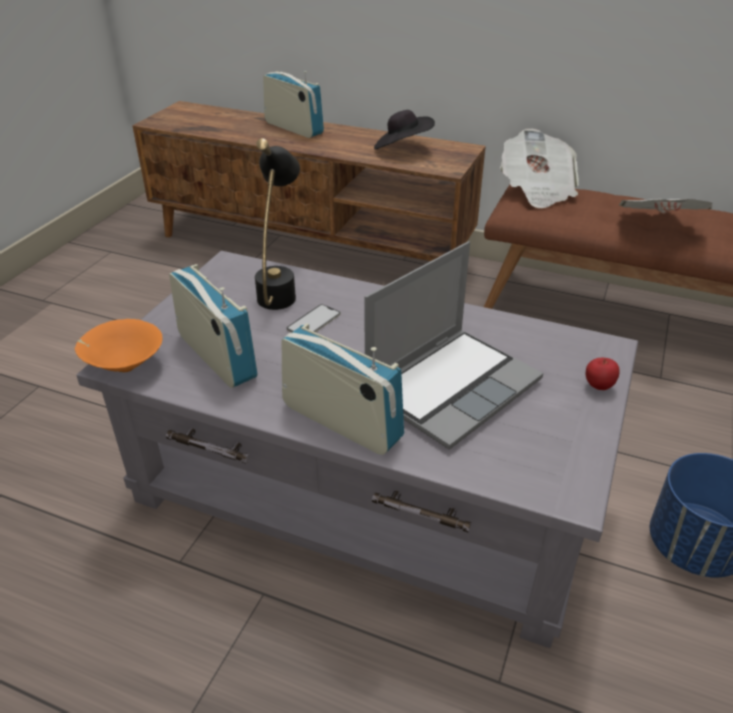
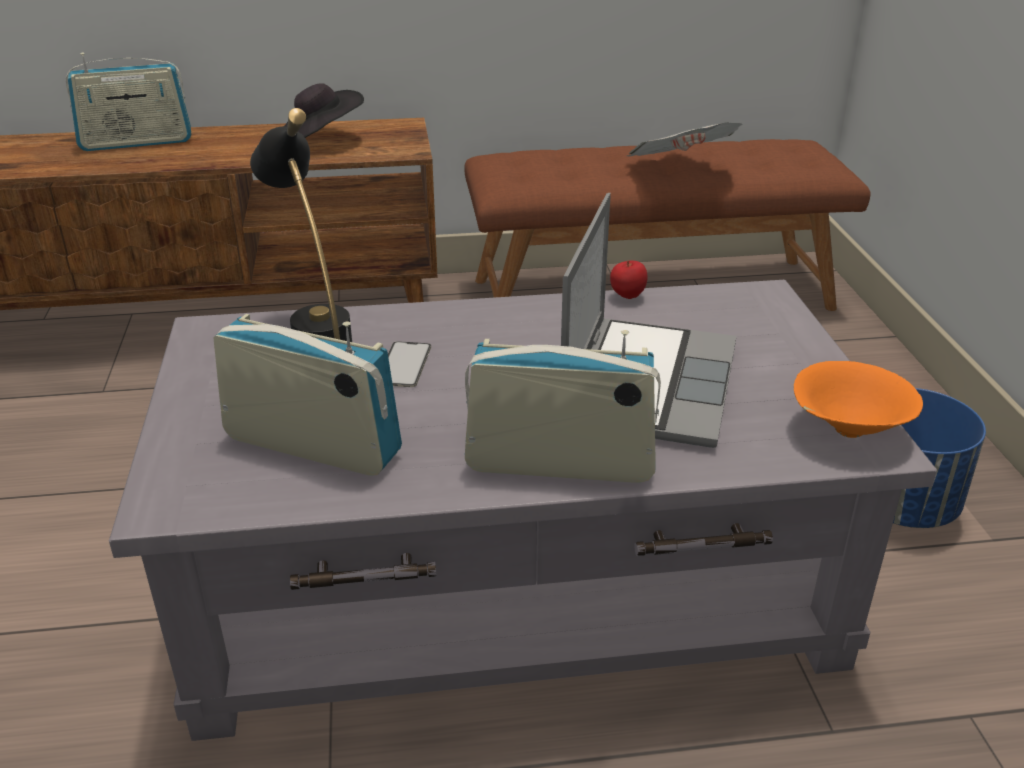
camera: 30 degrees left, 5 degrees down
orange bowl [75,319,162,372] -> orange bowl moved to [794,361,923,438]
radio [263,71,324,138] -> radio turned 150 degrees clockwise [66,52,192,151]
newspaper [500,129,579,209] -> none
apple [586,358,620,390] -> apple moved to [610,260,648,299]

